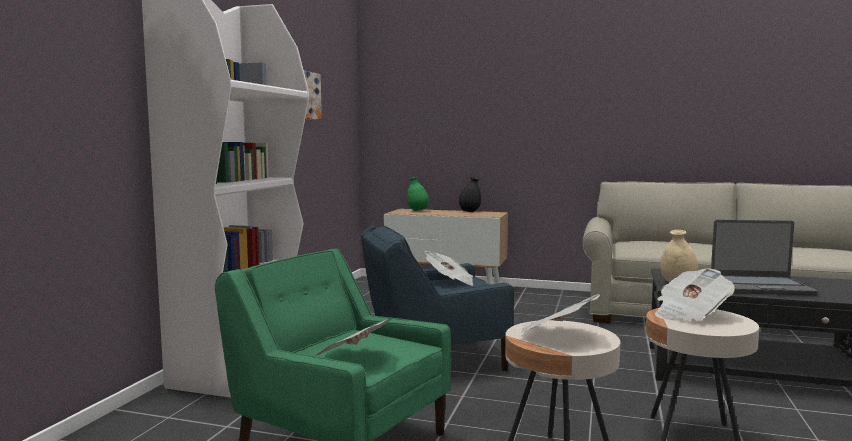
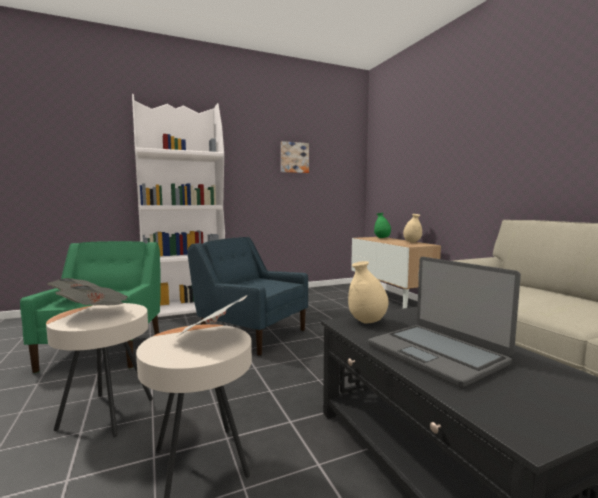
camera: 50 degrees right, 0 degrees up
newspaper [425,251,473,286] -> none
black vase [459,177,481,212] -> beige vase [403,214,422,243]

